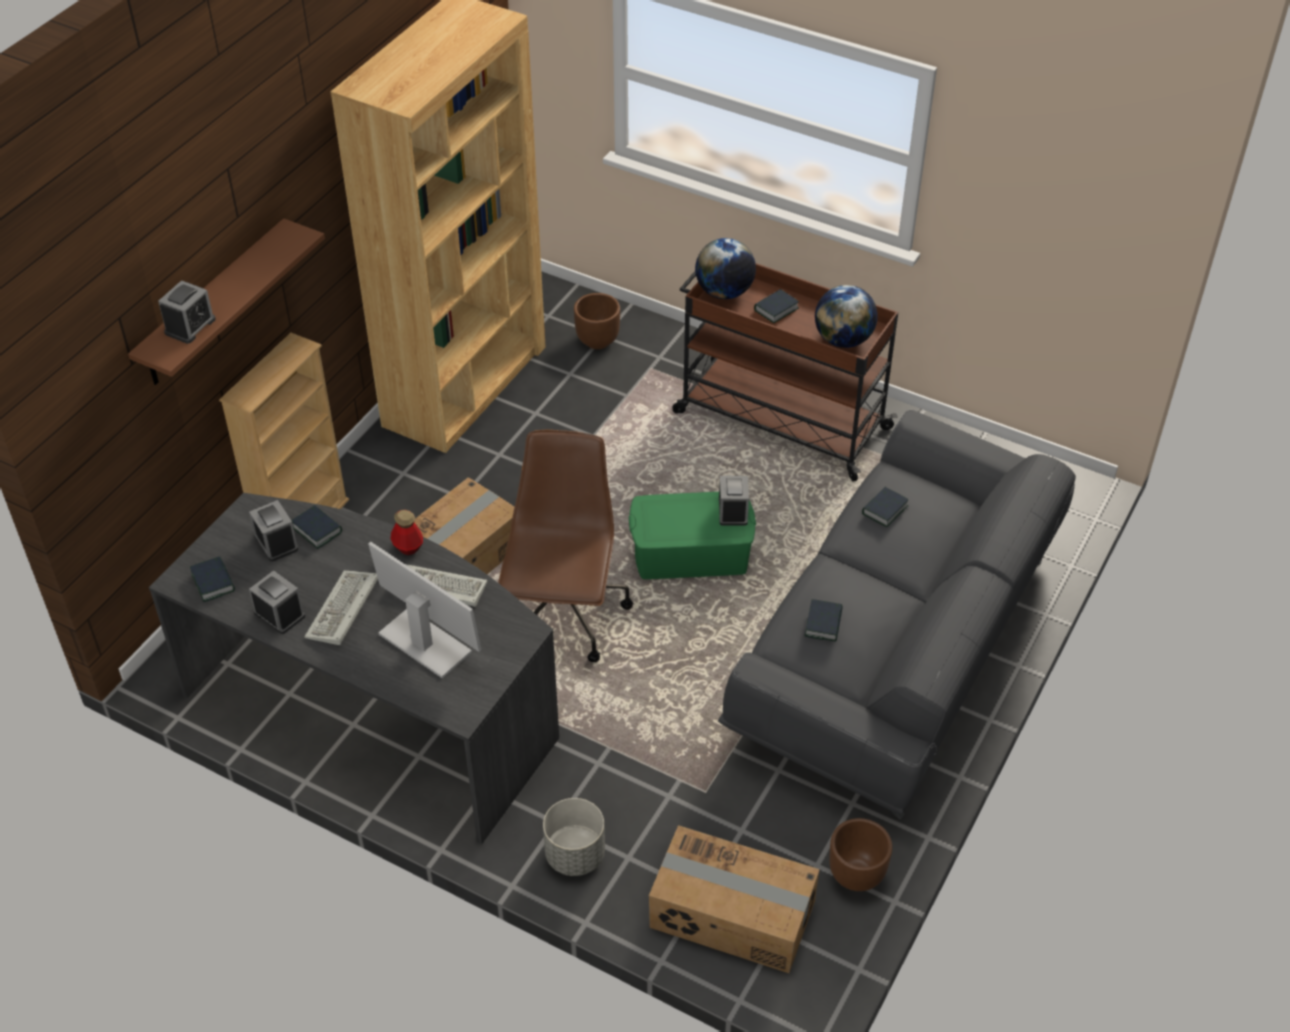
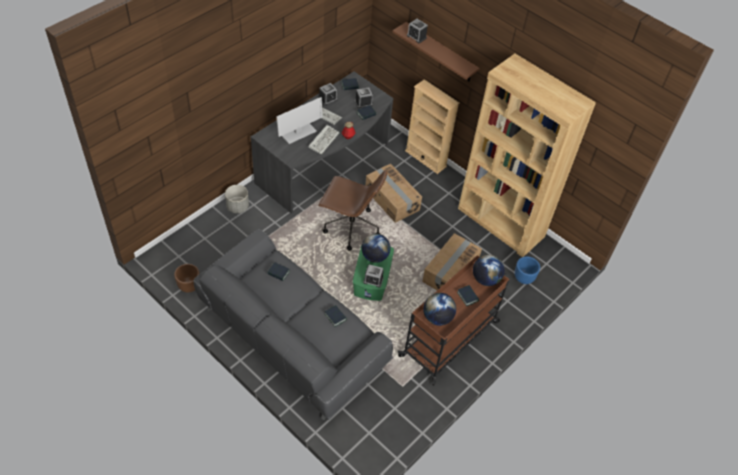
camera: 100 degrees right, 5 degrees up
brown planter [574,293,620,349] -> blue planter [515,257,540,284]
cardboard box [649,825,820,973] -> cardboard box moved to [422,233,482,290]
none -> globe [362,234,391,263]

